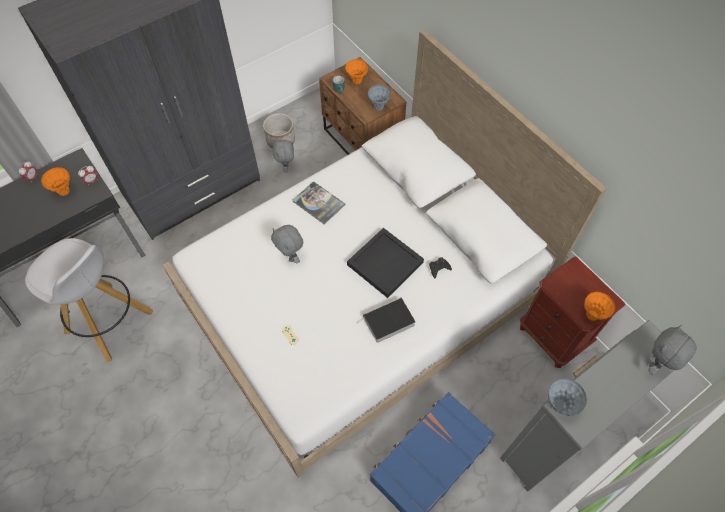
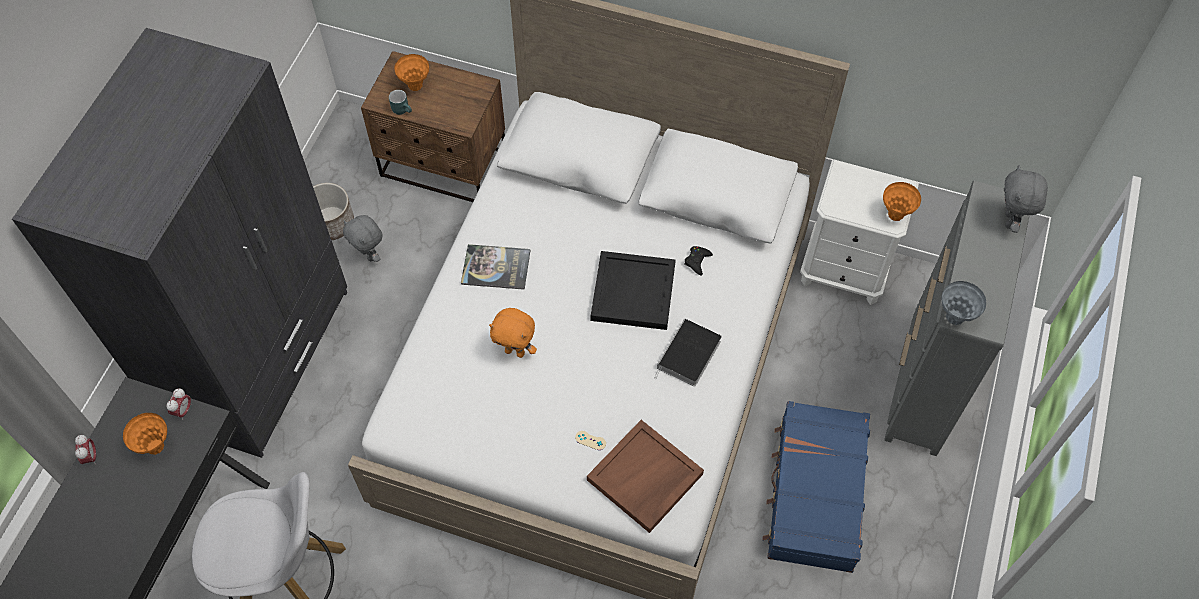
camera: 35 degrees left, 0 degrees up
grey plush toy [271,225,303,264] -> orange plush toy [489,308,537,358]
grey vase [368,85,391,111] -> none
brown nightstand [520,256,625,368] -> white nightstand [800,160,919,305]
none -> brown tray [587,420,704,533]

